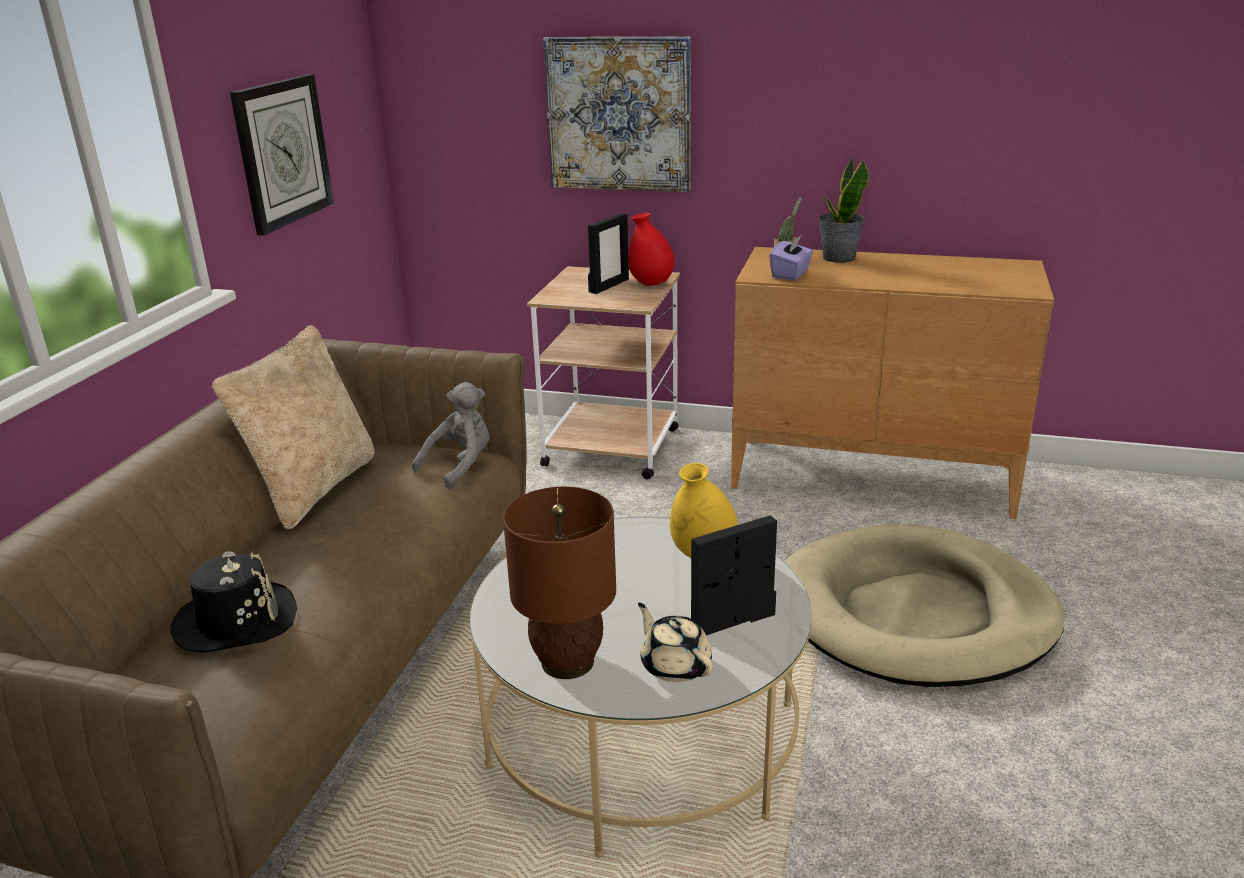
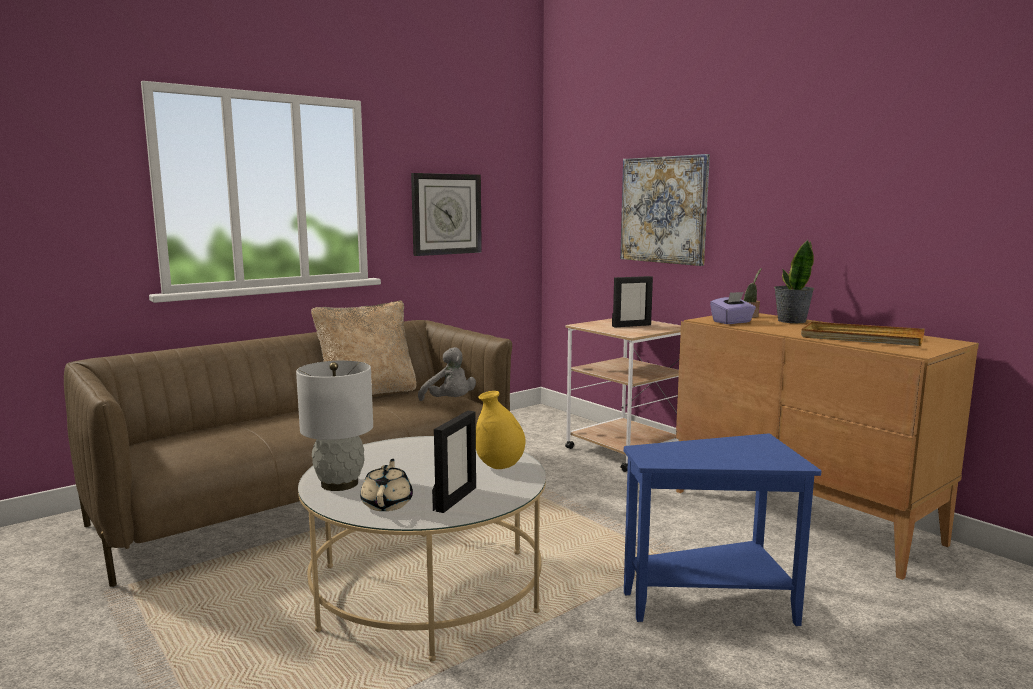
camera: 35 degrees right, 15 degrees down
black hat [170,551,297,653] -> none
grey plush toy [412,382,490,489] -> grey plush toy turned 60 degrees clockwise [418,347,476,401]
brown table lamp [503,487,616,679] -> white table lamp [296,361,373,491]
red vase [629,213,674,286] -> none
picture frame [691,515,777,636] -> picture frame turned 105 degrees clockwise [432,411,476,513]
beige dog bed [785,525,1064,687] -> blue side table [624,434,821,626]
none -> beige tray [801,322,925,346]

